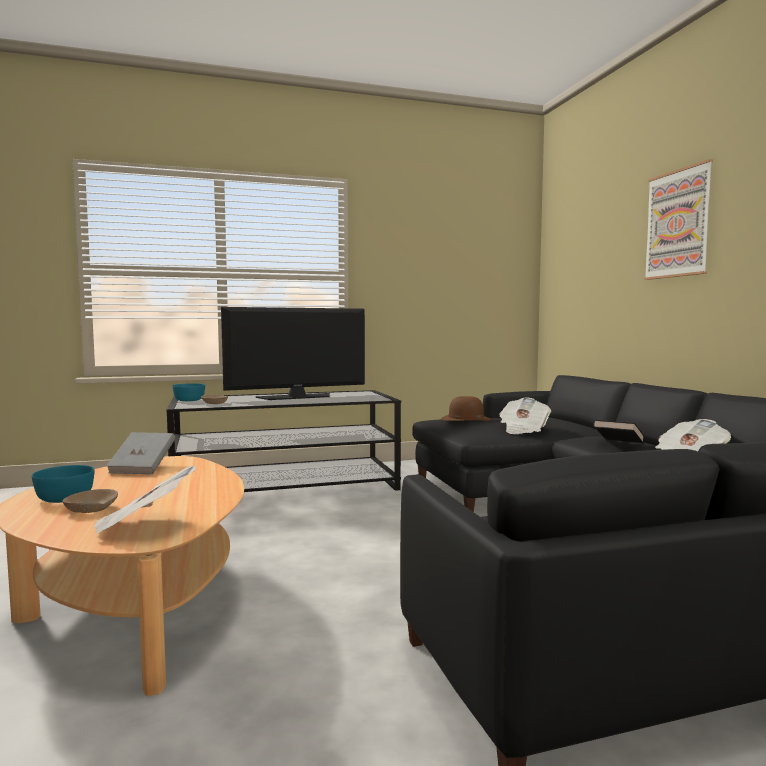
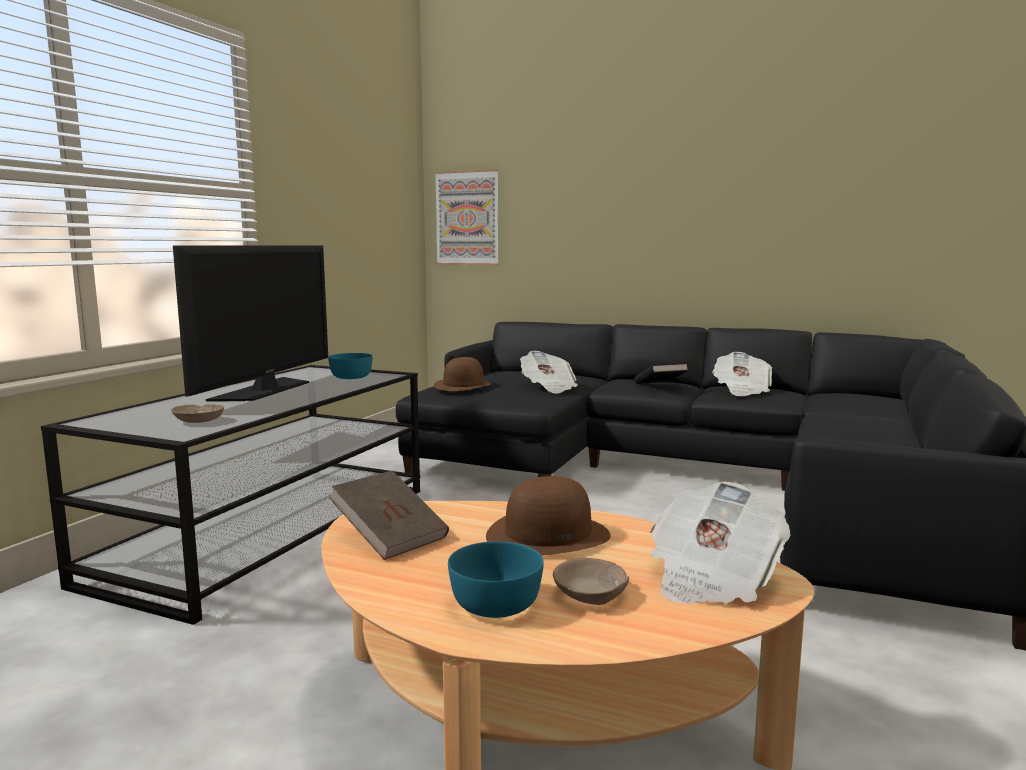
camera: 50 degrees left, 5 degrees up
grey book [106,432,175,474] -> brown book [329,471,449,560]
turquoise bowl [172,383,205,401] -> turquoise bowl moved to [328,353,373,379]
picture [644,159,713,280] -> picture moved to [435,169,499,265]
none -> brown hat [486,476,611,556]

